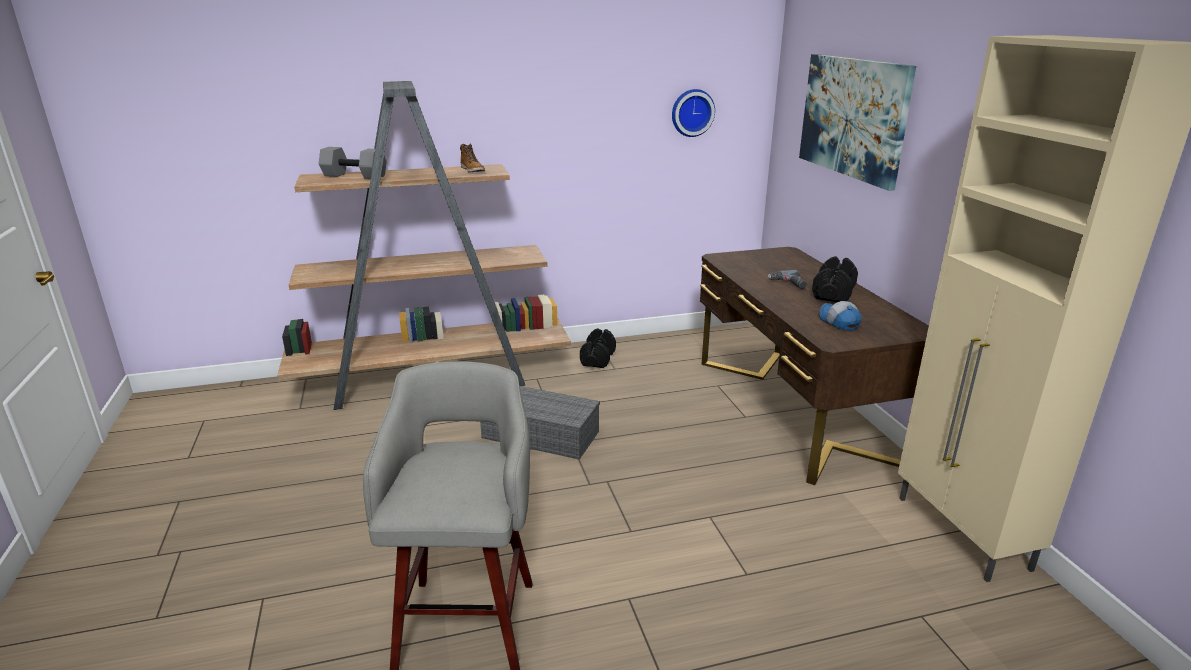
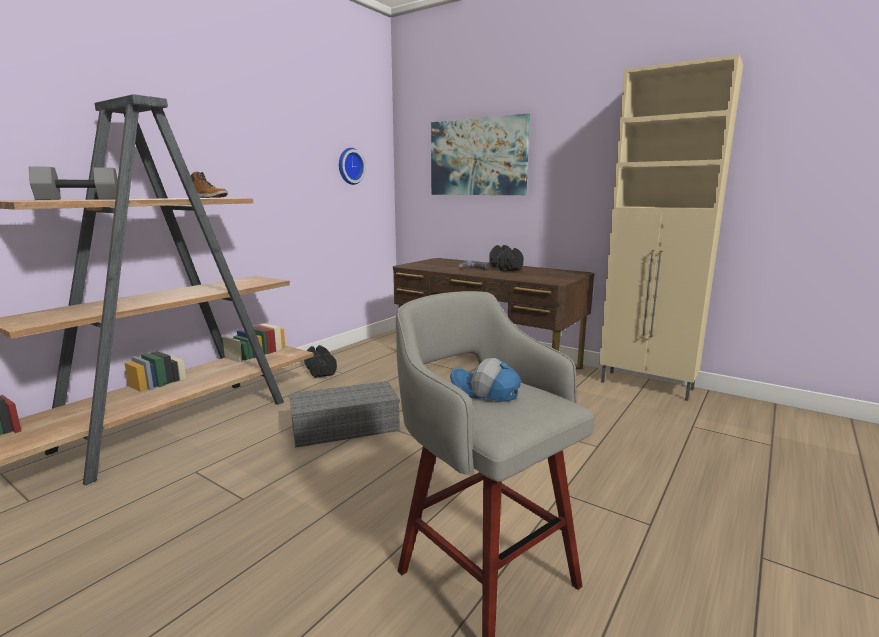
camera: 40 degrees left, 10 degrees down
cap [819,301,862,331] -> cap moved to [450,358,521,402]

